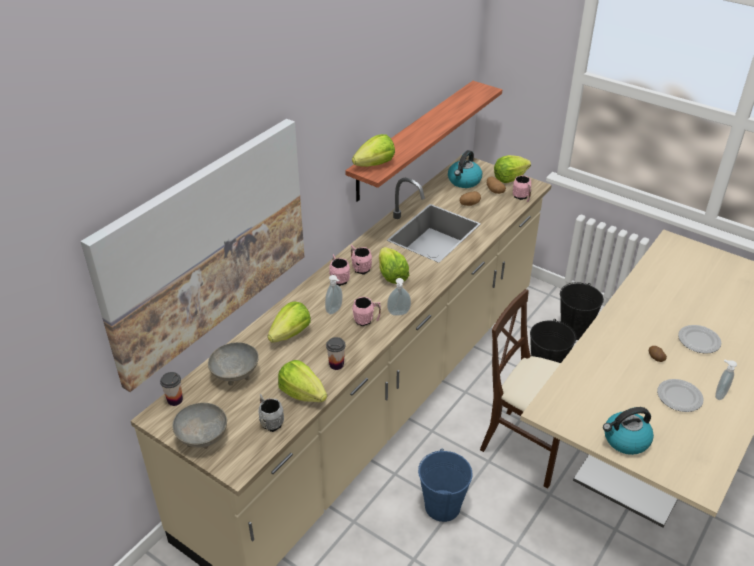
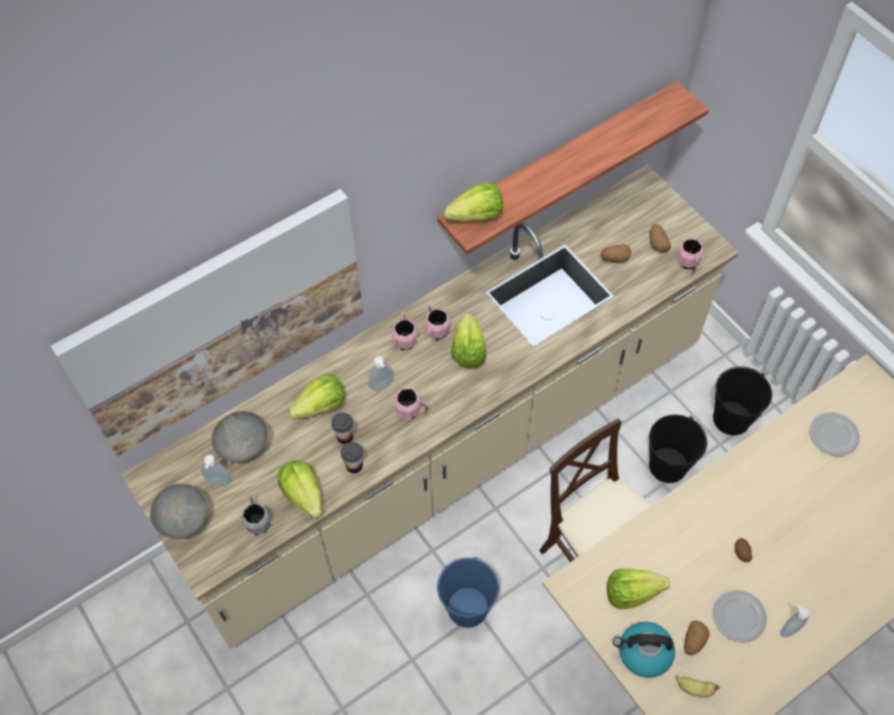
camera: 20 degrees right, 20 degrees up
cup [160,372,183,406] -> cup moved to [331,413,353,444]
soap dispenser [387,278,411,316] -> soap dispenser moved to [201,455,231,486]
kettle [448,150,482,188] -> none
lettuce [494,155,531,183] -> lettuce moved to [607,569,670,609]
plate [678,325,721,354] -> plate moved to [809,412,860,456]
none -> banana [676,676,720,698]
none -> potato [684,620,709,655]

